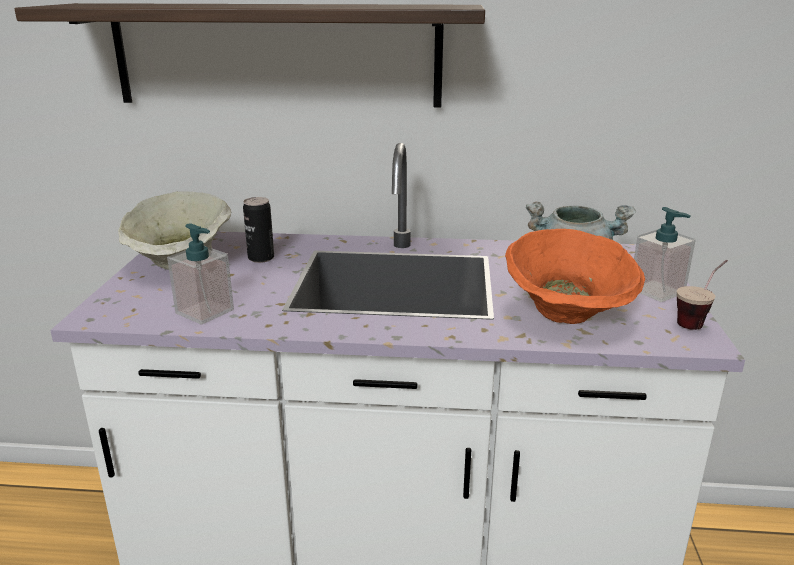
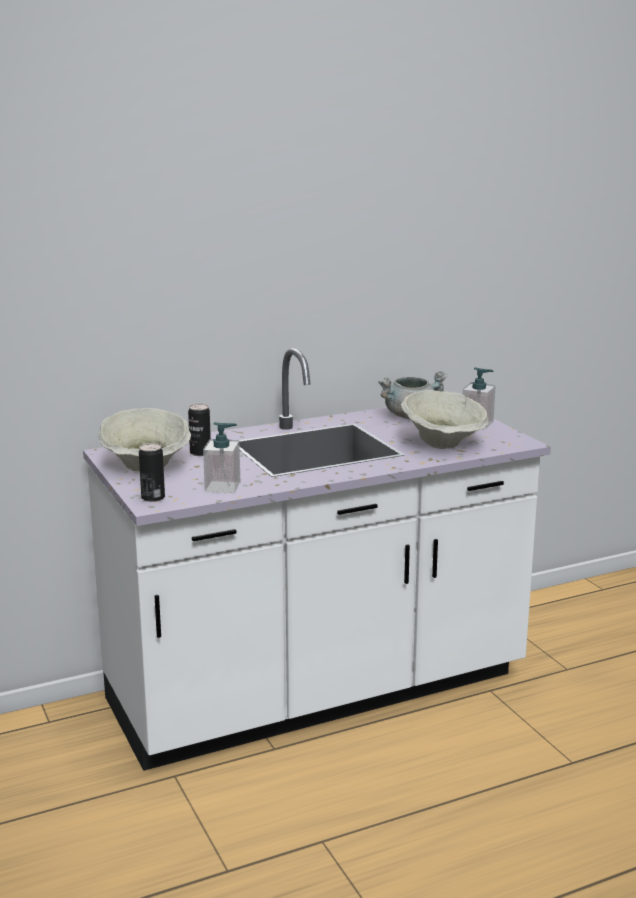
camera: 30 degrees left, 5 degrees down
shelf [14,3,485,107] -> none
orange bowl [505,229,645,324] -> beige bowl [401,390,488,449]
cup [677,260,728,330] -> none
none -> can [139,443,165,502]

